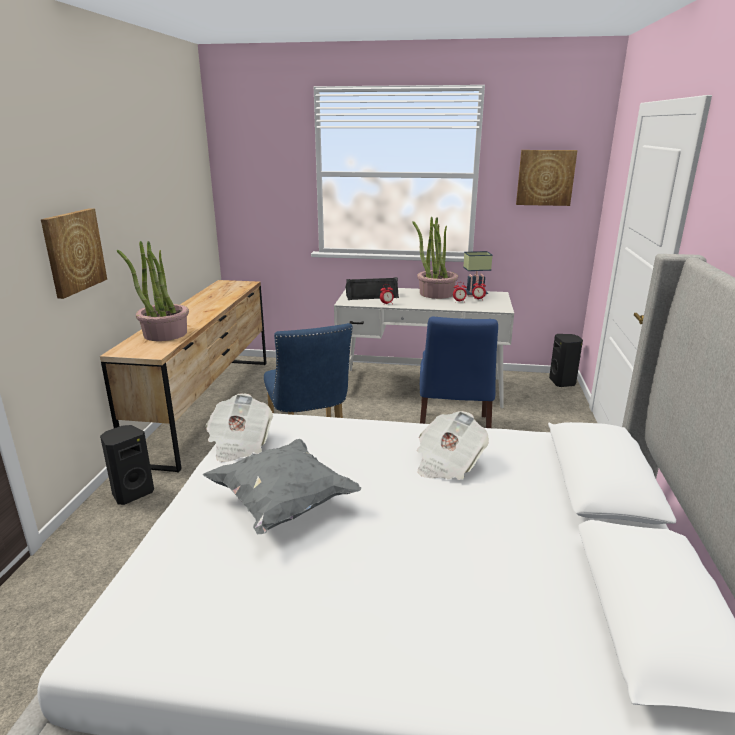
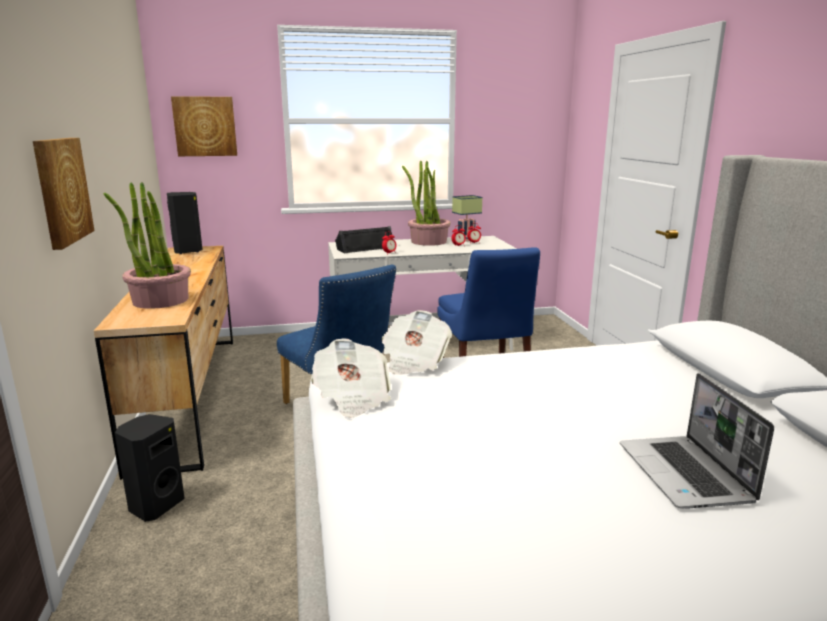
camera: 20 degrees left, 5 degrees down
grey pillow [203,439,361,534] -> none
newspaper [417,411,489,480] -> newspaper moved to [381,310,452,375]
picture [516,150,578,206] -> picture moved to [171,96,237,156]
black speaker [549,334,583,387] -> black speaker moved to [167,192,203,254]
none -> laptop [620,373,774,509]

